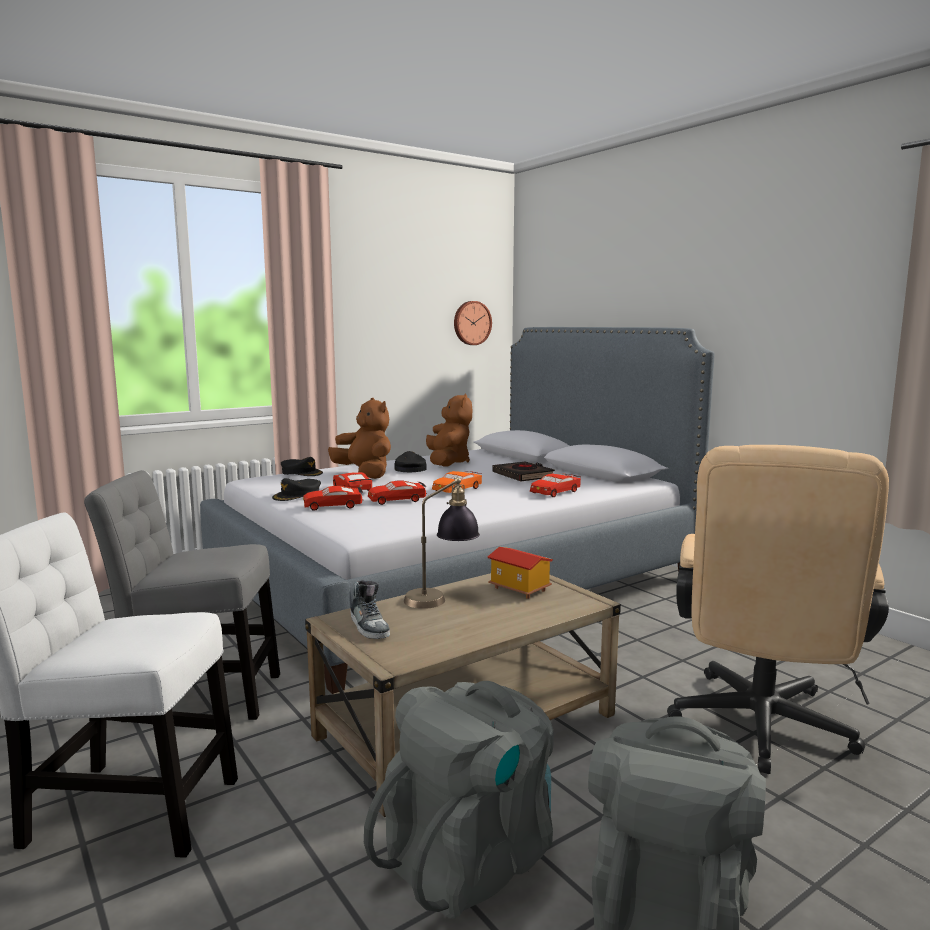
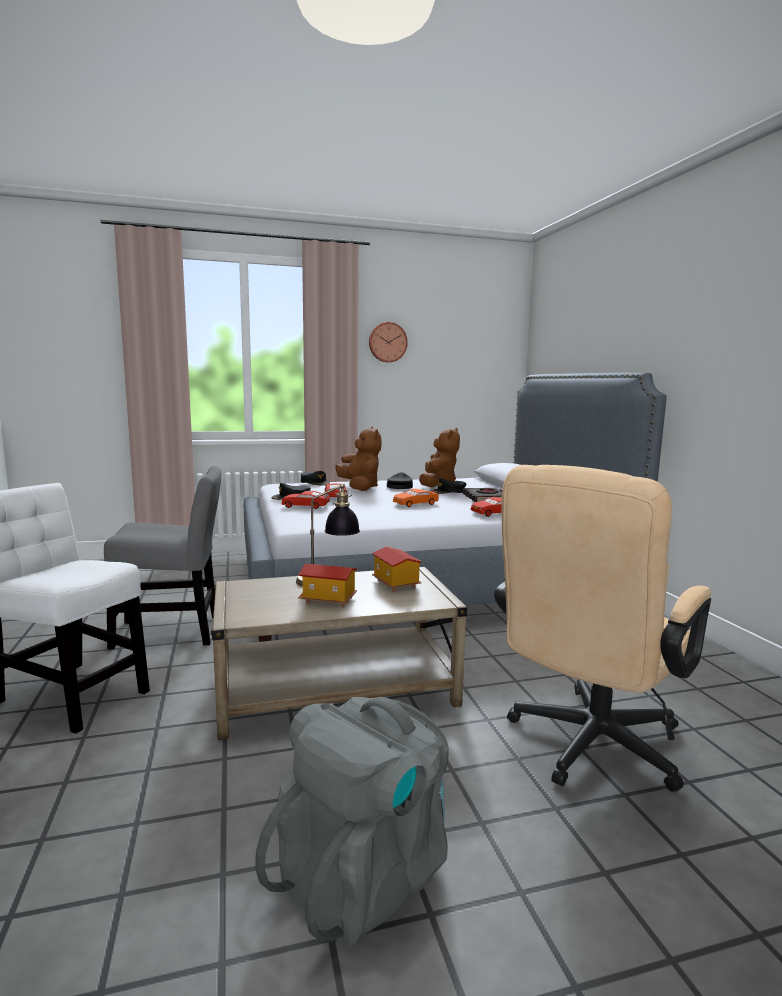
camera: 20 degrees right, 0 degrees up
grey chair [84,470,280,720] -> grey chair turned 150 degrees clockwise [104,466,221,649]
shoe [350,581,390,639] -> none
grey backpack [364,681,554,919] -> none
red toy car [368,480,427,505] -> none
wall clock [454,301,492,345] -> wall clock moved to [369,322,408,362]
none -> toy house [298,564,357,607]
none -> black cap [432,478,467,494]

